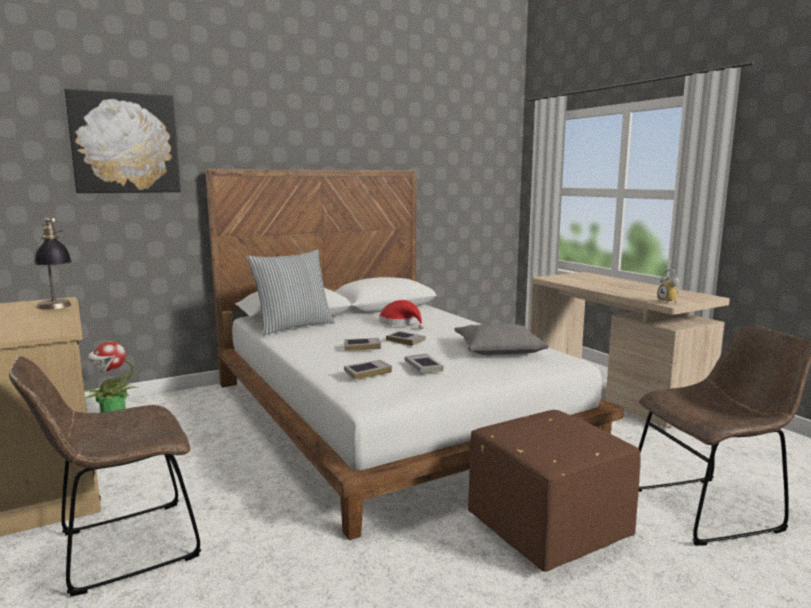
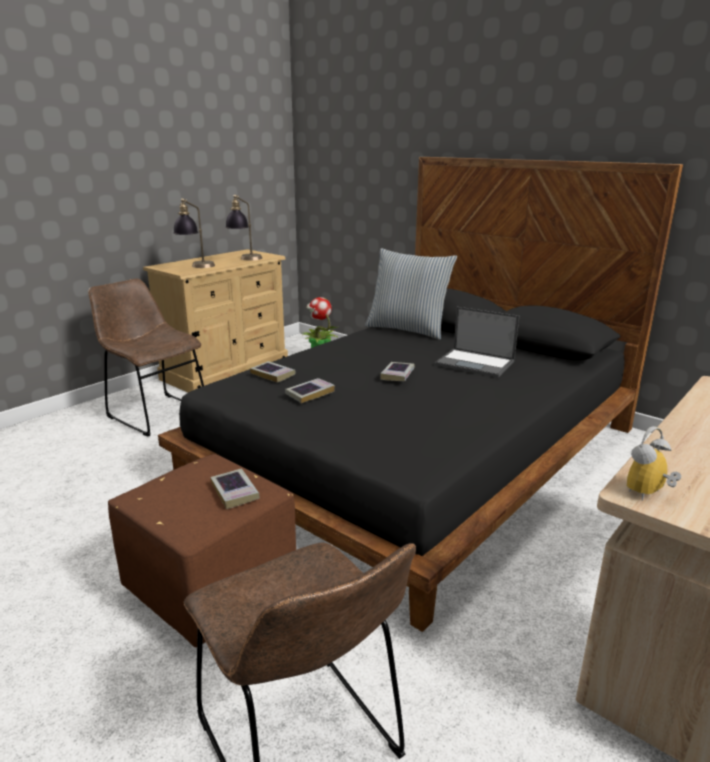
camera: 70 degrees right, 10 degrees up
picture [64,89,181,193] -> none
white bed [205,169,624,540] -> black bed [158,157,683,632]
book [344,338,381,351] -> book moved to [210,469,260,509]
red hat [379,300,424,329] -> laptop [435,307,519,378]
grey pillow [455,323,549,355] -> none
none -> table lamp [173,198,215,268]

